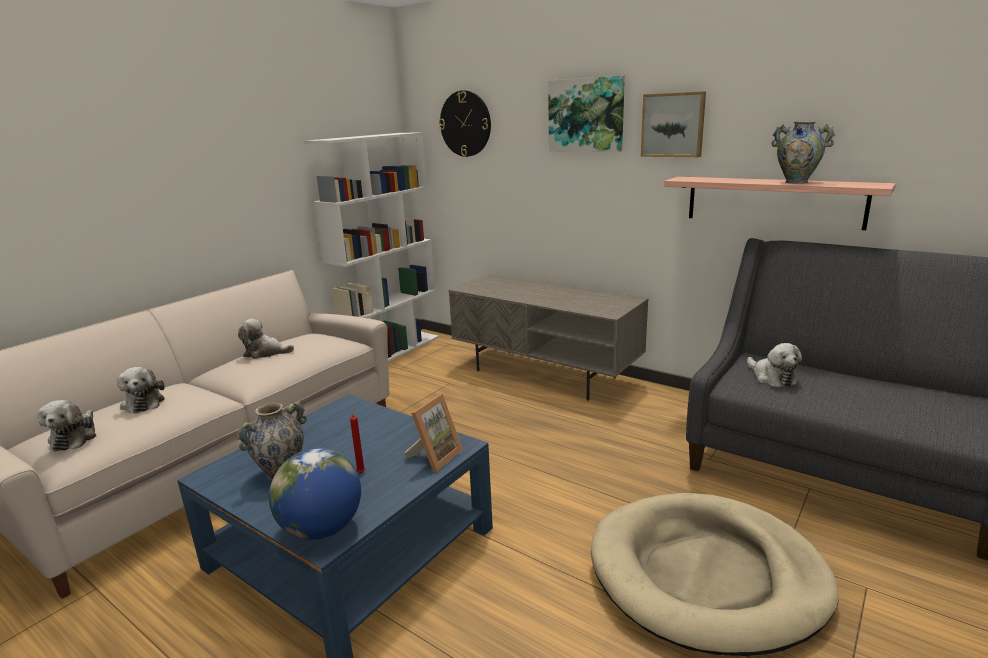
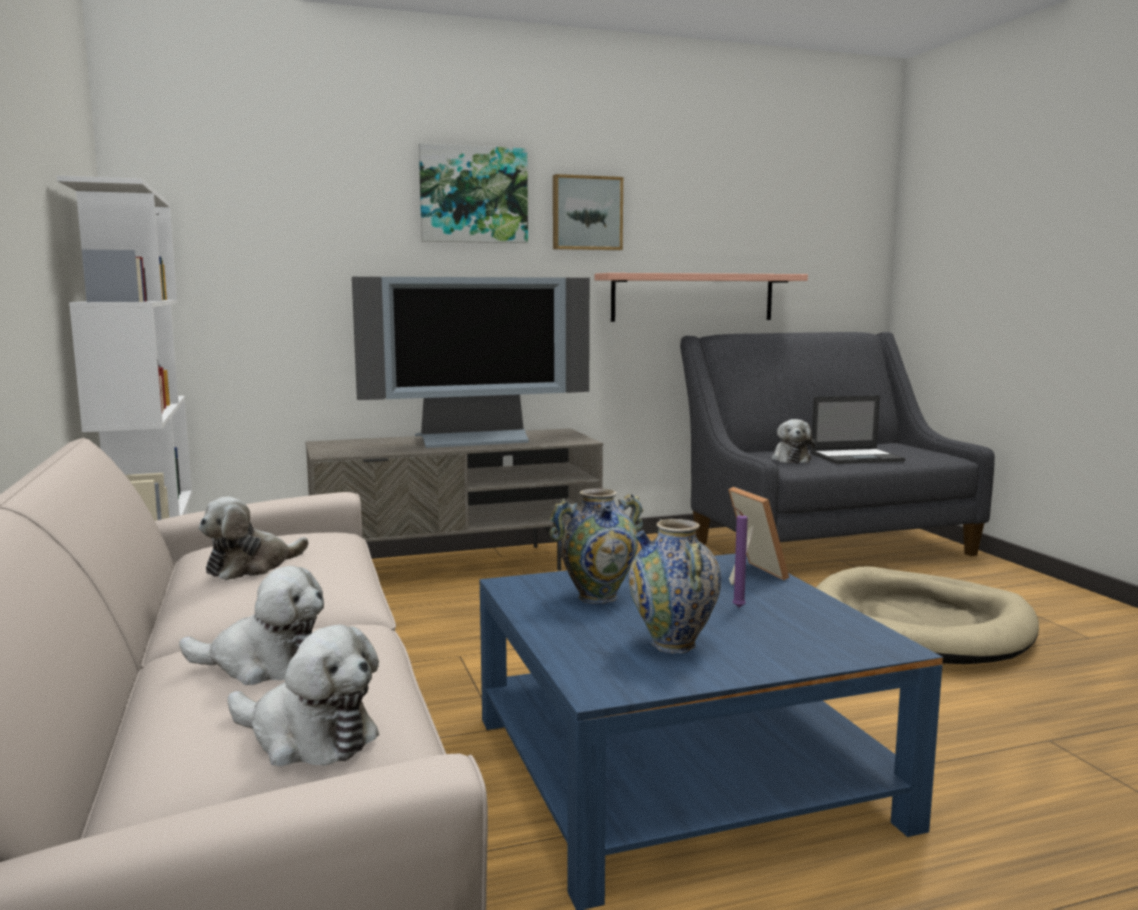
camera: 55 degrees left, 10 degrees down
globe [269,448,361,540] -> none
red candle [350,408,365,473] -> purple candle [731,505,748,607]
wall clock [439,90,491,157] -> none
plush toy [747,343,802,388] -> plush toy turned 75 degrees clockwise [771,419,815,463]
vase [771,121,835,184] -> vase moved to [549,488,644,604]
none -> television [352,277,590,448]
none -> laptop [810,395,905,464]

